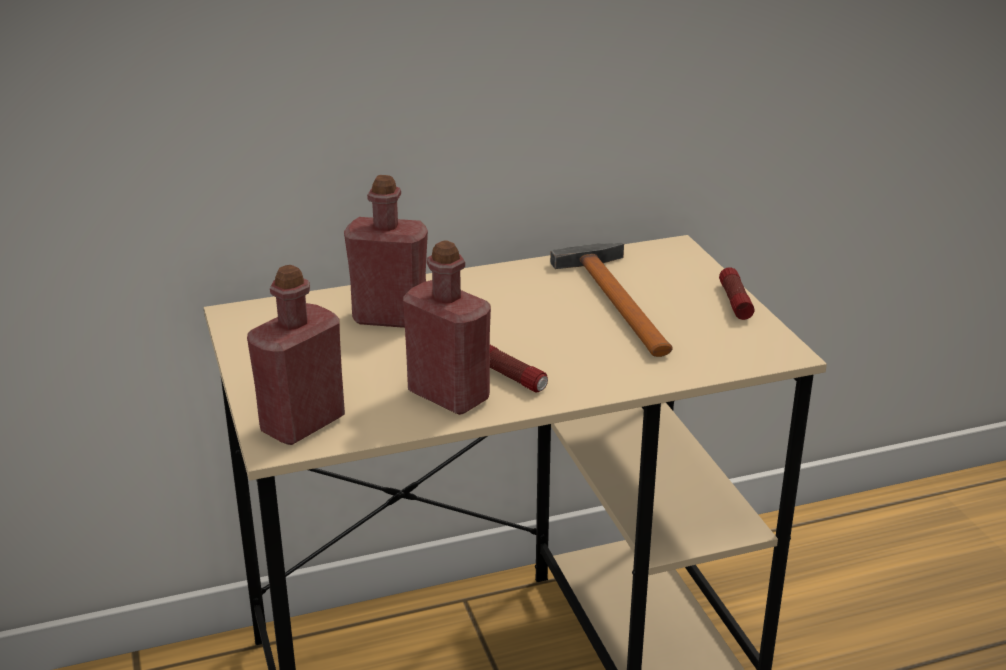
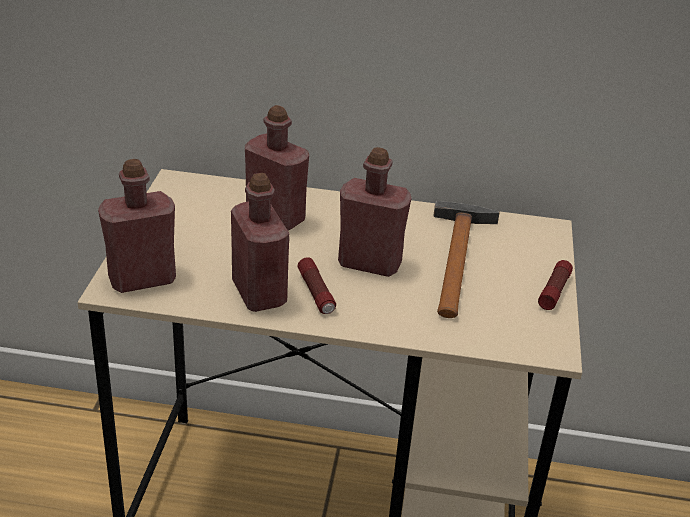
camera: 25 degrees right, 5 degrees up
none -> red bottle [338,147,412,277]

